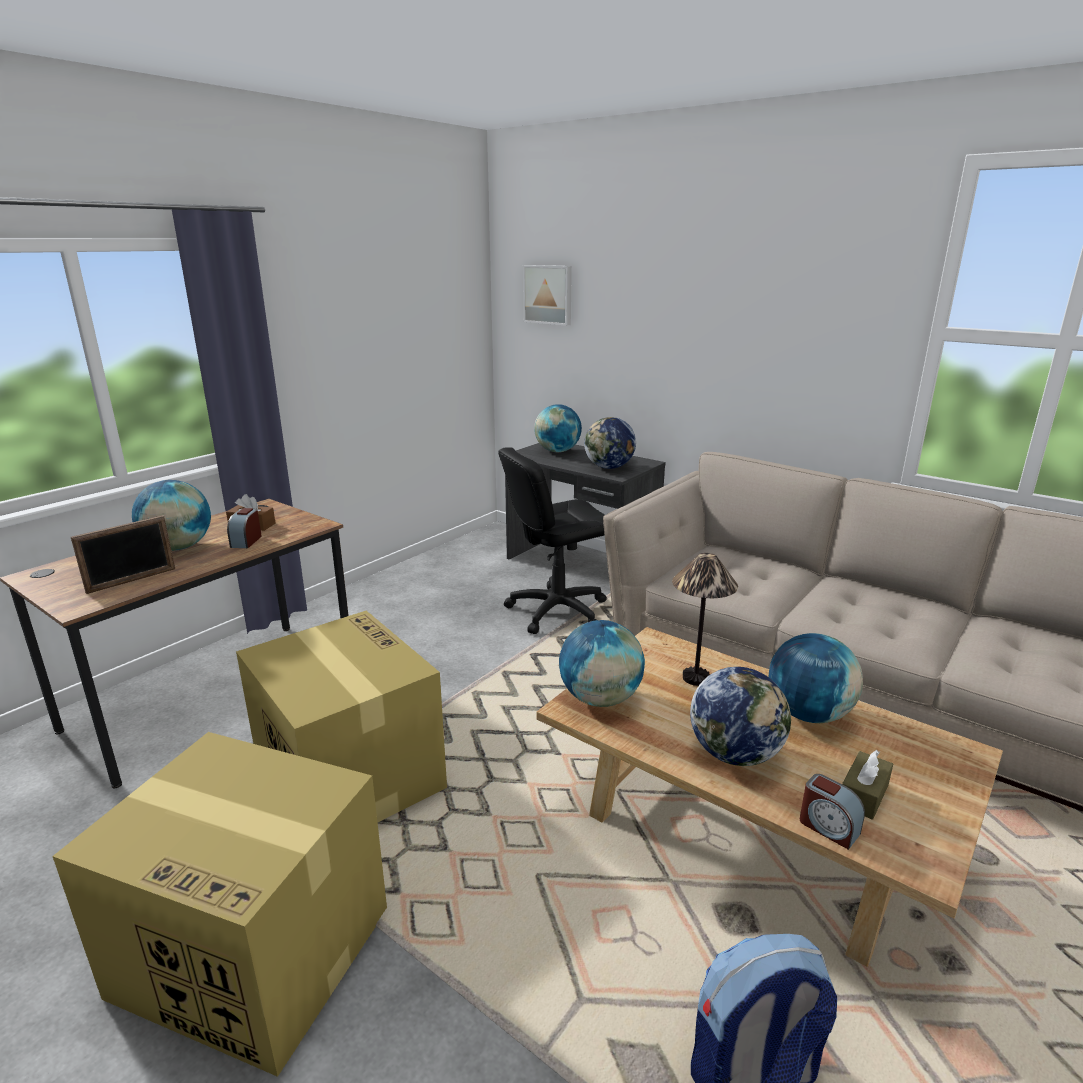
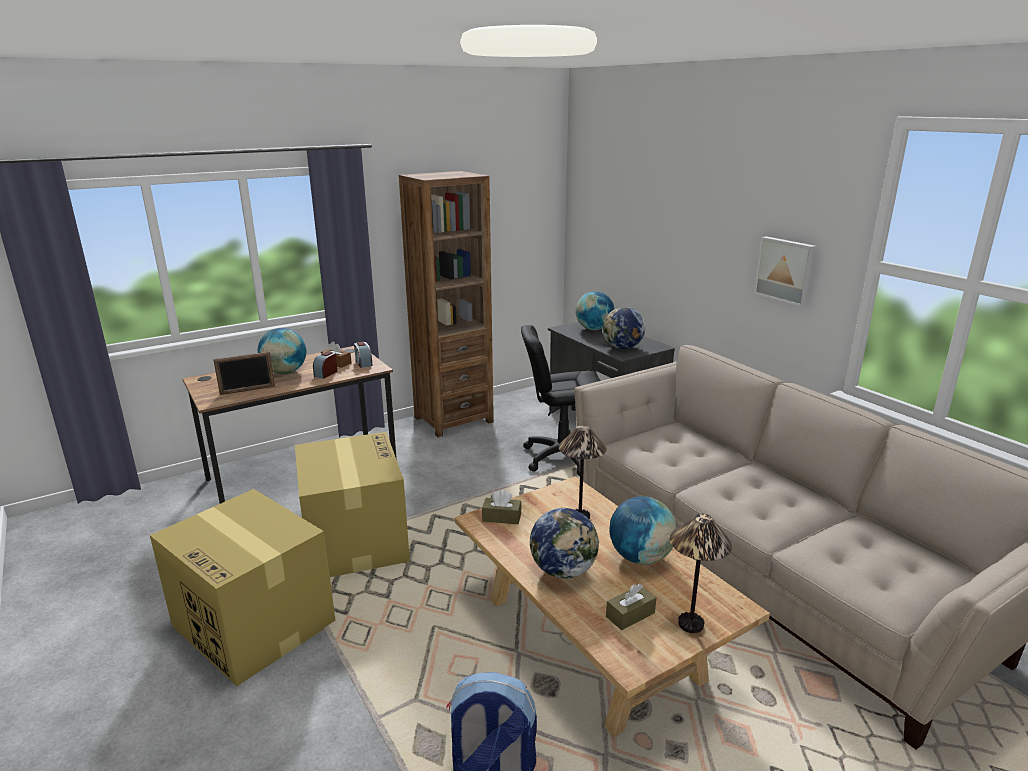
camera: 20 degrees right, 0 degrees up
picture [523,265,572,326] -> picture moved to [754,236,817,307]
globe [559,620,645,707] -> brown tissue box [482,490,522,524]
alarm clock [800,774,865,850] -> alarm clock moved to [354,342,373,368]
none -> brown bookcase [399,171,494,438]
none -> table lamp [670,514,732,633]

